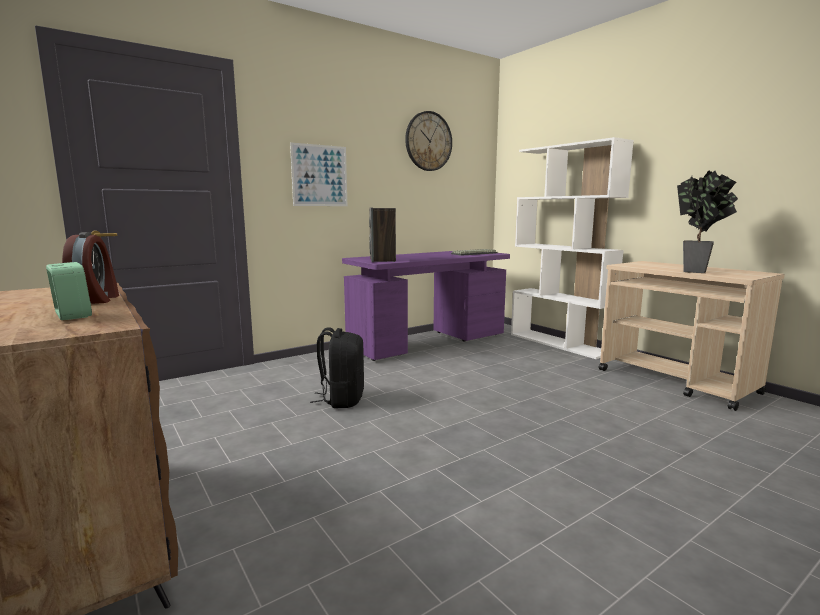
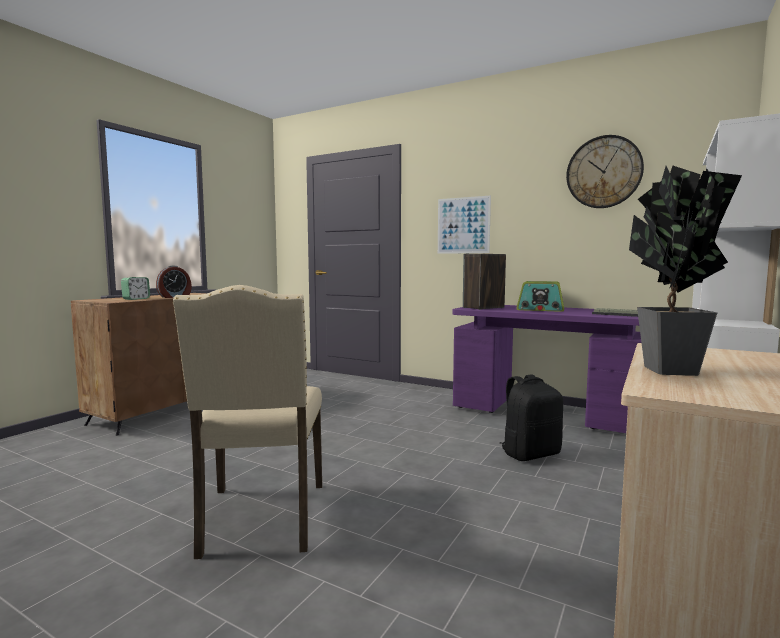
camera: 65 degrees right, 5 degrees down
black backpack [310,327,364,408] -> black backpack moved to [500,374,563,461]
none -> beige chair [173,285,322,559]
none -> radio [516,281,564,312]

